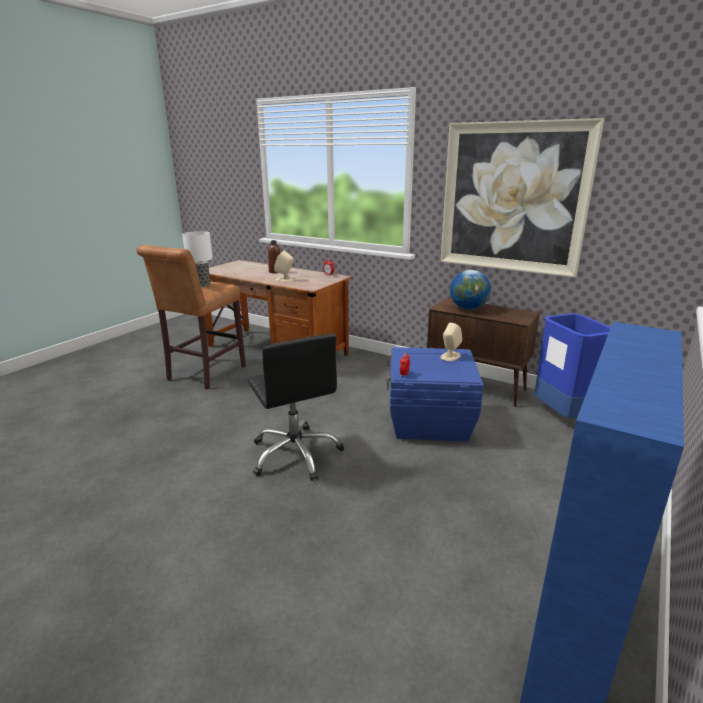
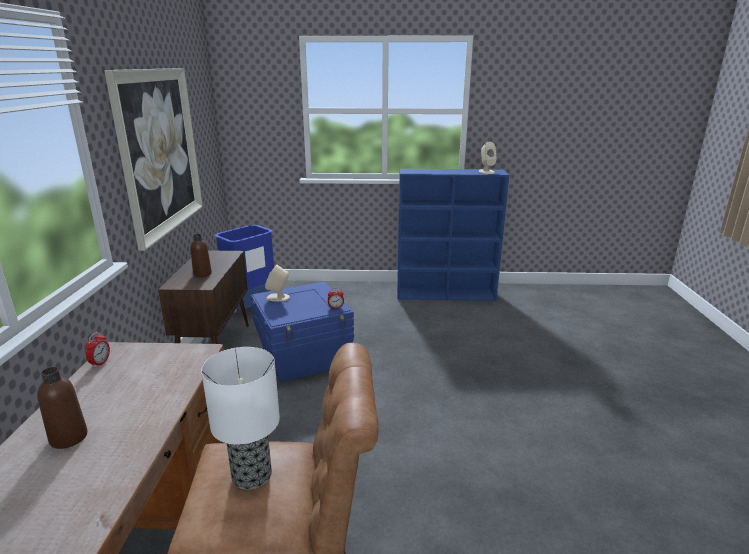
camera: 120 degrees left, 0 degrees up
black office chair [247,333,344,481] -> none
beige speaker [274,251,294,282] -> beige speaker moved to [479,142,497,174]
globe [450,270,491,310] -> brown bottle [190,234,212,277]

